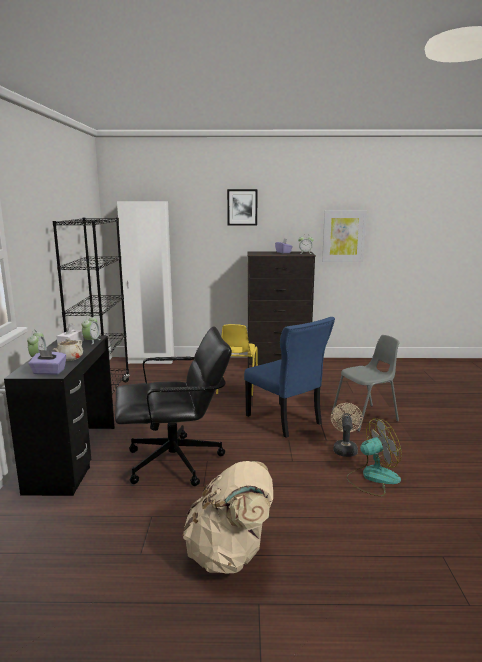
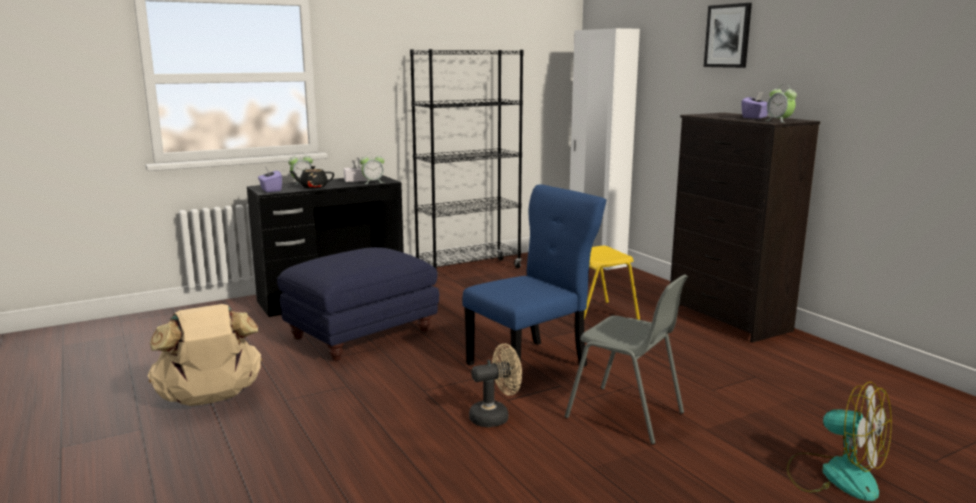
camera: 60 degrees right, 0 degrees up
beige teapot [53,338,83,361] -> black teapot [290,166,334,188]
black office chair [115,327,232,486] -> blue ottoman [277,247,439,361]
blue chair [244,317,335,438] -> blue chair turned 150 degrees counterclockwise [462,184,606,391]
picture [322,210,367,262] -> none
fan [346,418,402,496] -> fan moved to [787,382,892,501]

